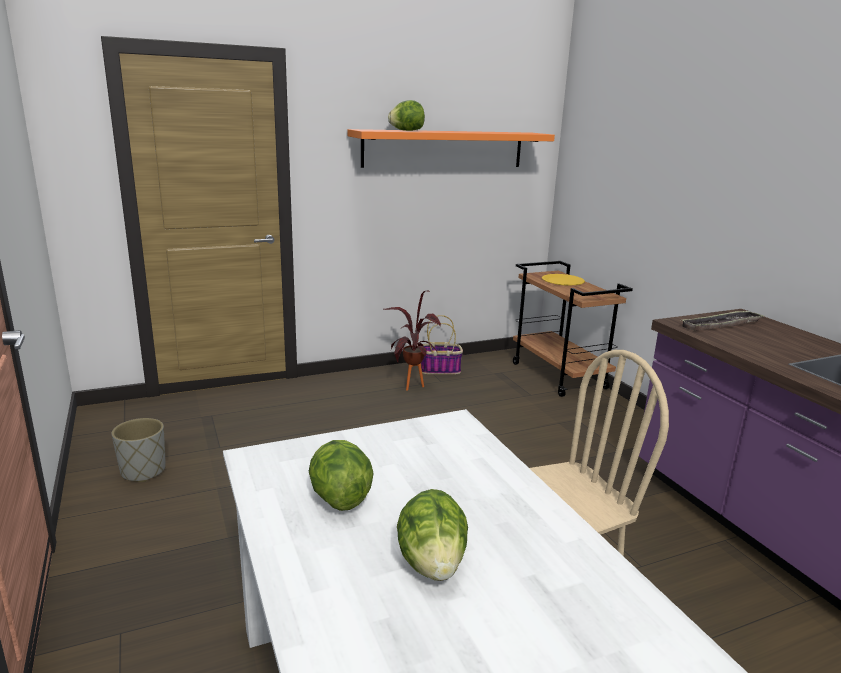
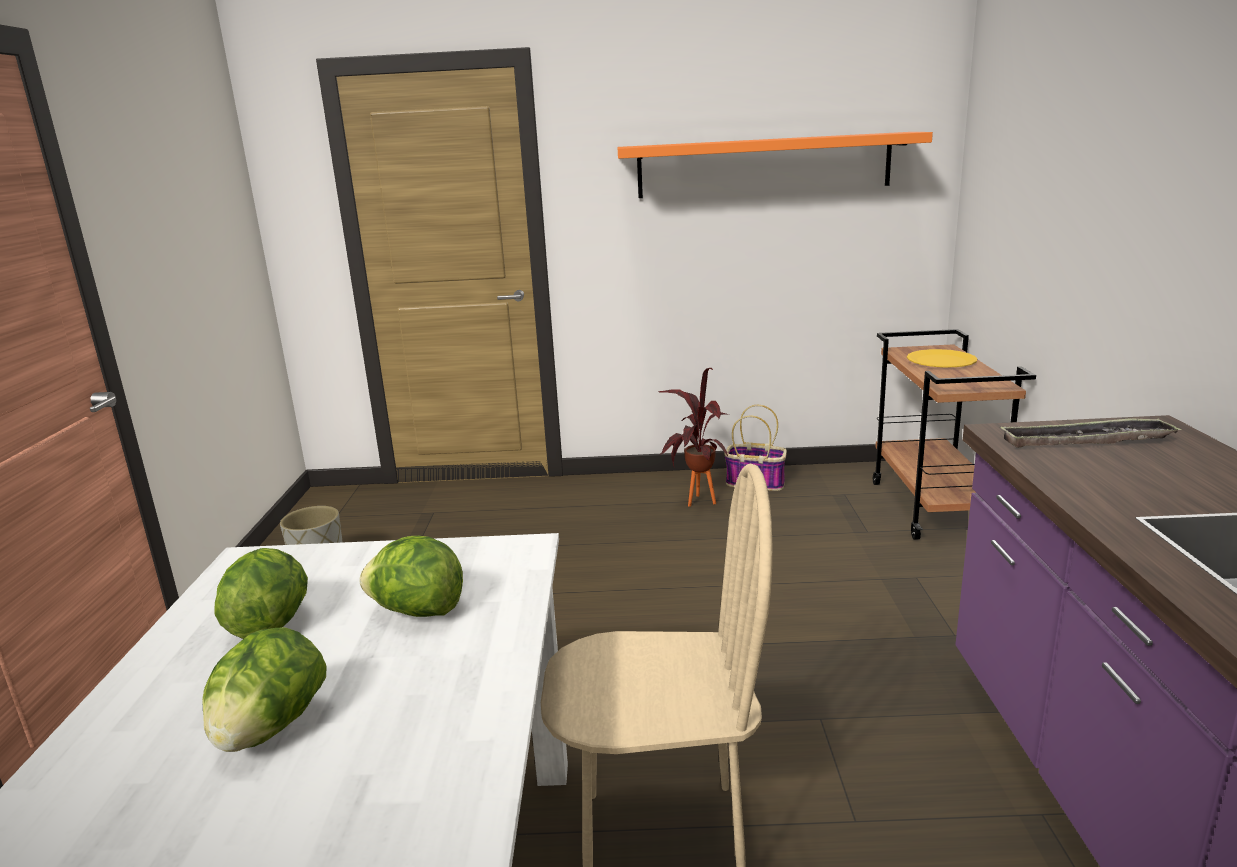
camera: 25 degrees right, 0 degrees up
lettuce [388,100,425,131] -> lettuce moved to [359,536,463,617]

